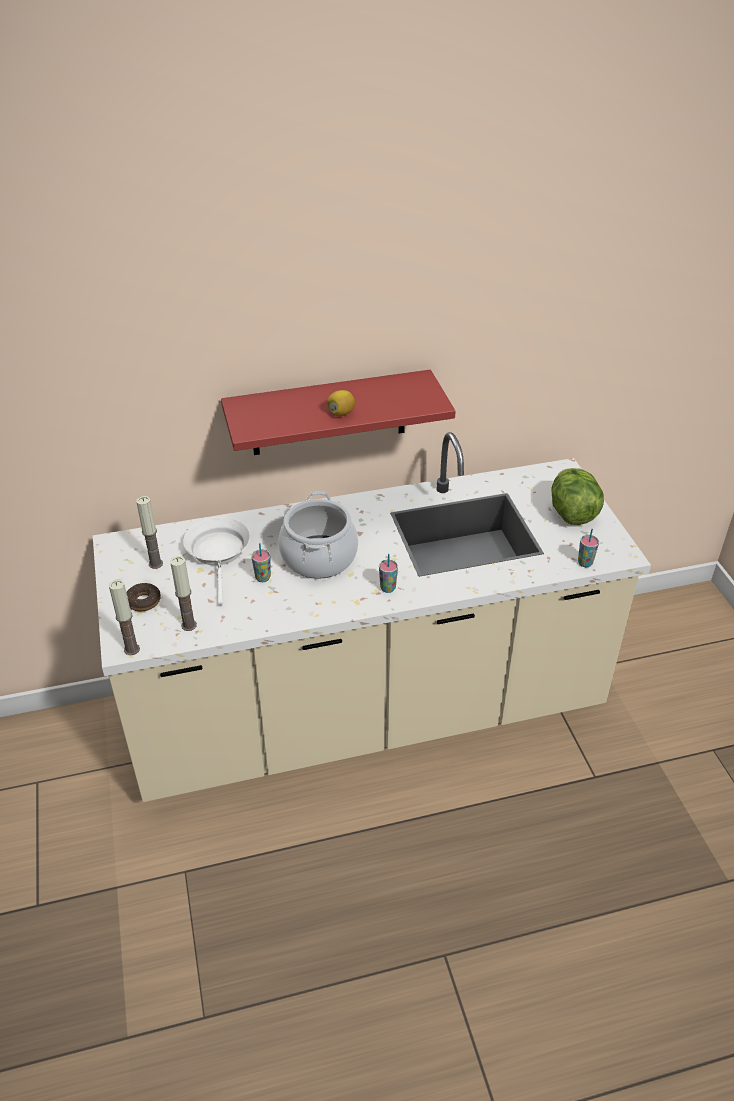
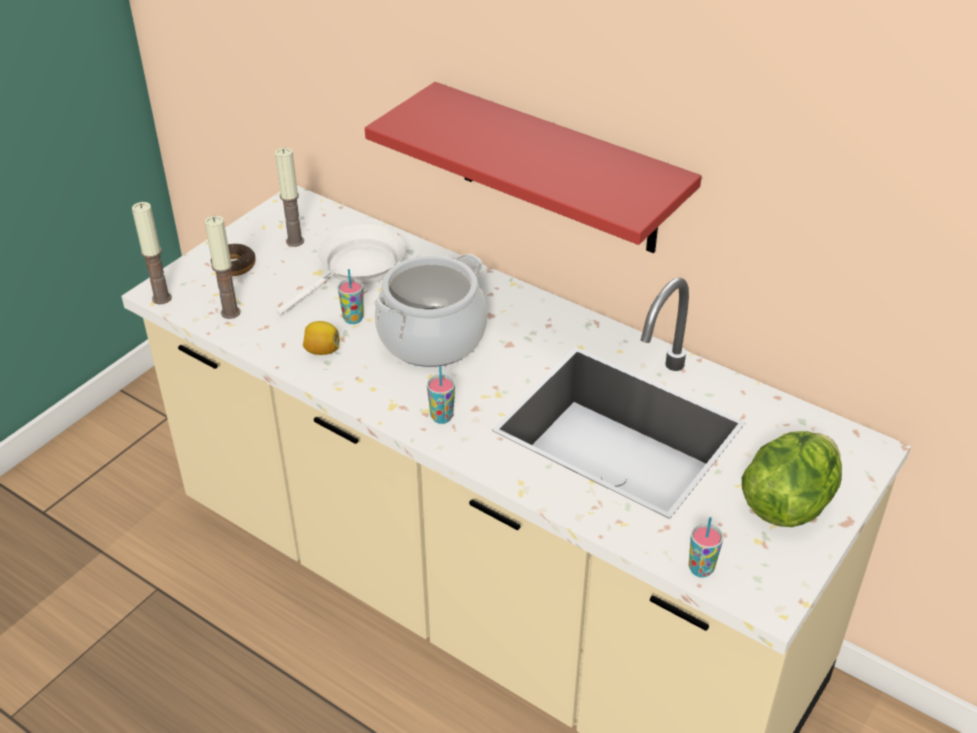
camera: 50 degrees right, 0 degrees up
lemon [327,390,355,416] -> lemon moved to [303,321,340,355]

